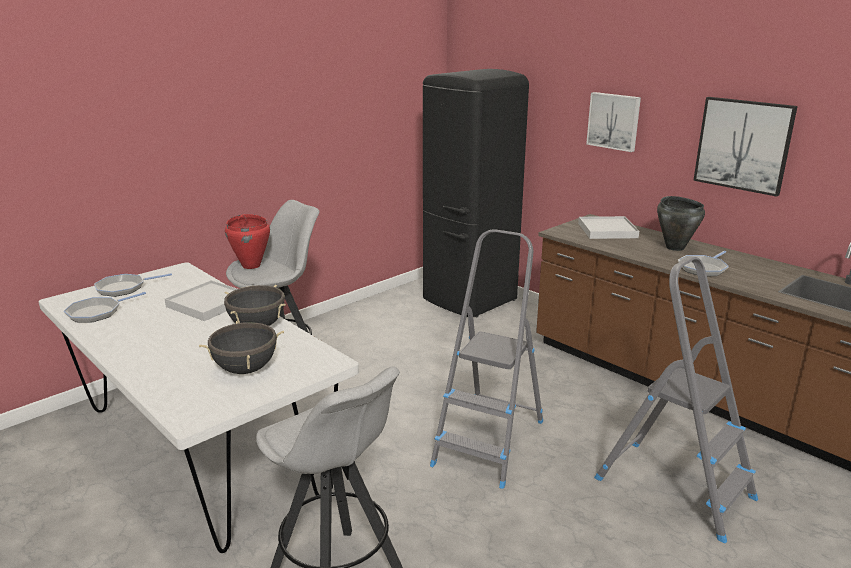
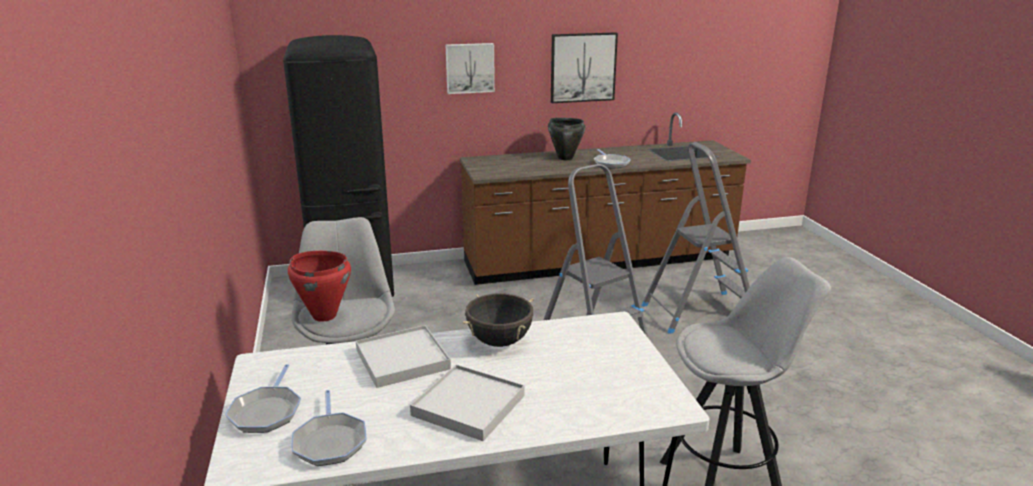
camera: 60 degrees left, 0 degrees up
black cooking pot [199,321,284,374] -> none
white tray [578,216,639,239] -> white tray moved to [410,364,525,441]

